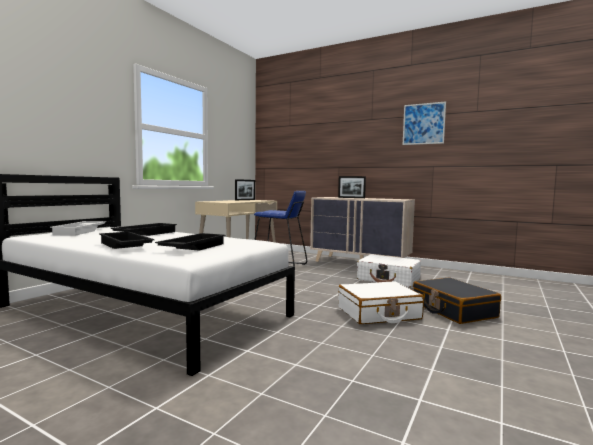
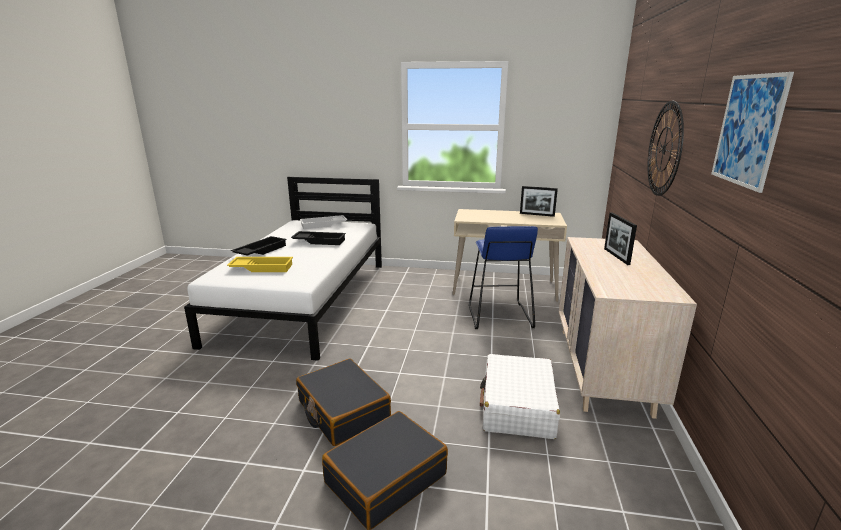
camera: 70 degrees right, 15 degrees up
black tray [155,233,225,251] -> yellow tray [227,257,293,272]
white suitcase [338,281,424,324] -> black suitcase [296,358,391,446]
none -> wall clock [647,101,684,196]

